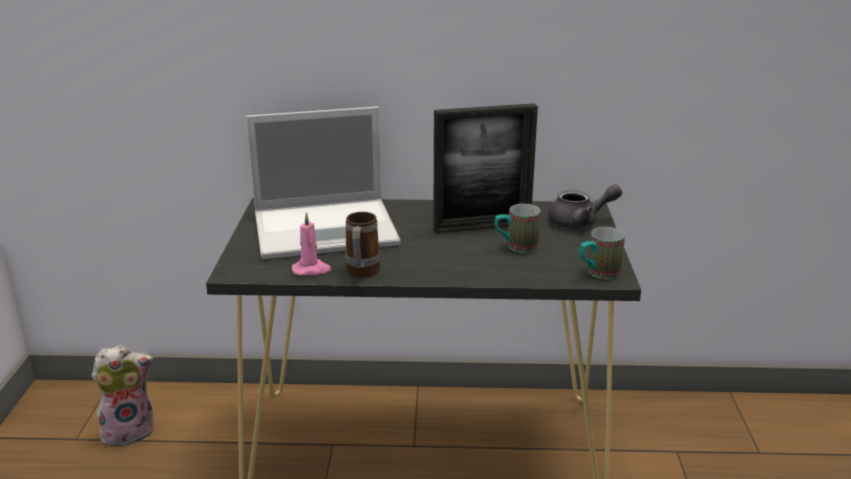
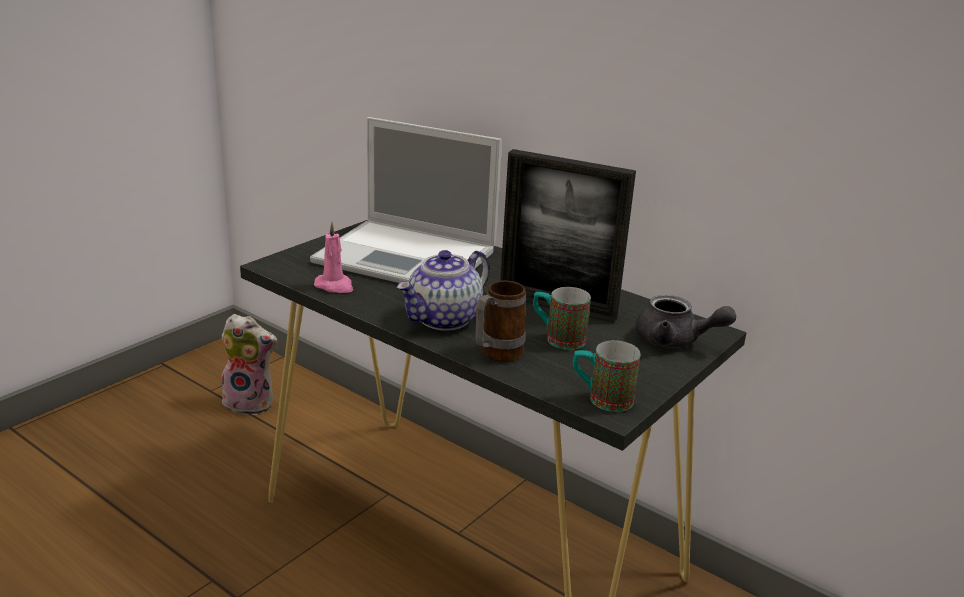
camera: 35 degrees right, 0 degrees up
mug [345,212,380,277] -> mug moved to [475,281,526,362]
none -> teapot [397,250,489,331]

